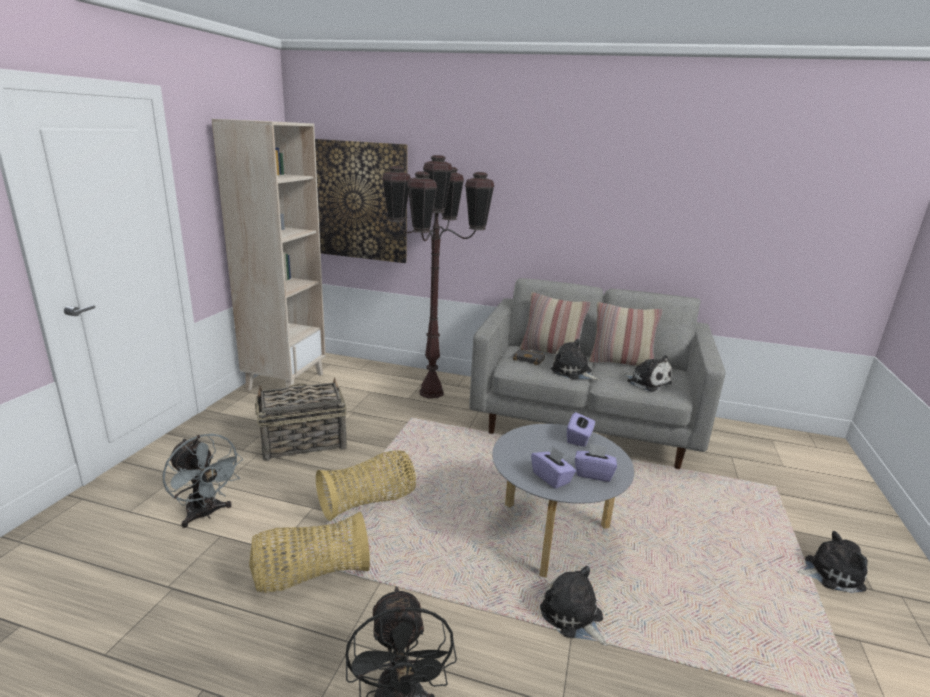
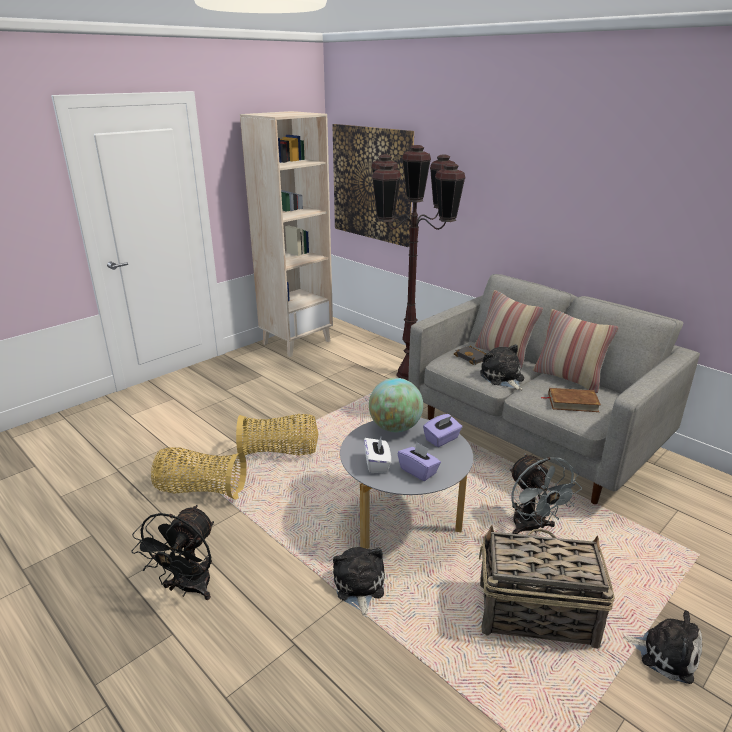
camera: 30 degrees right, 5 degrees up
grey fan [162,434,243,528] -> grey fan moved to [510,453,582,534]
basket [255,377,346,461] -> basket moved to [479,525,615,649]
purple tissue box [531,446,576,489] -> white tissue box [364,437,391,473]
plush toy [620,355,672,392] -> brown book [542,388,601,412]
none -> globe [369,378,423,432]

